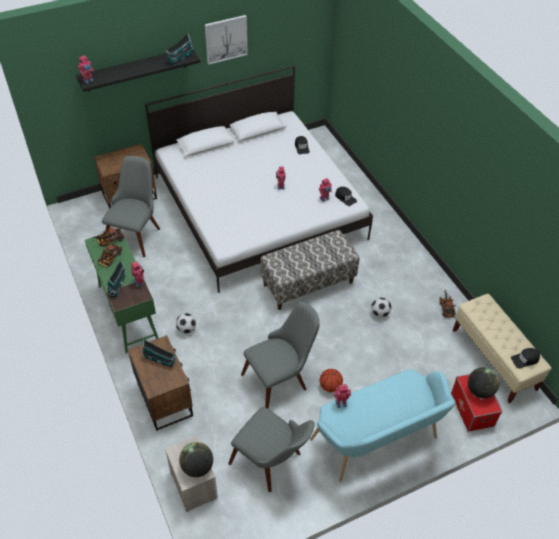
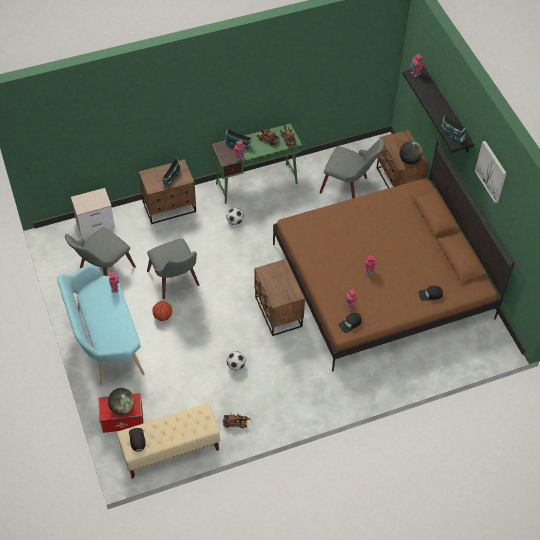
camera: 95 degrees right, 5 degrees up
white bed [145,65,373,293] -> brown bed [273,139,515,371]
globe [179,442,213,477] -> globe moved to [399,141,423,164]
bench [260,230,359,310] -> brown nightstand [254,259,305,336]

